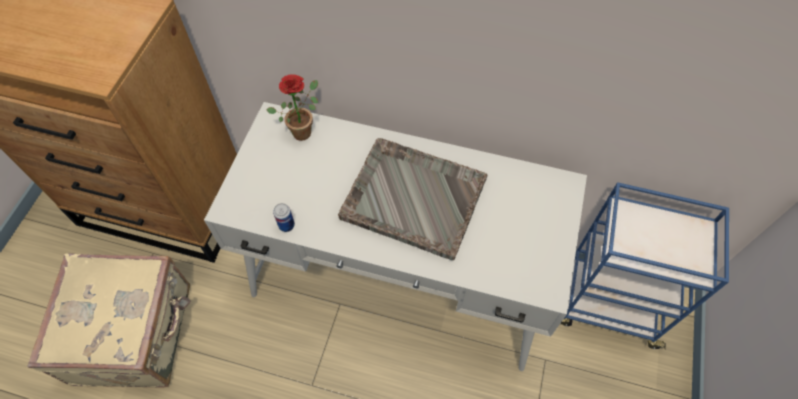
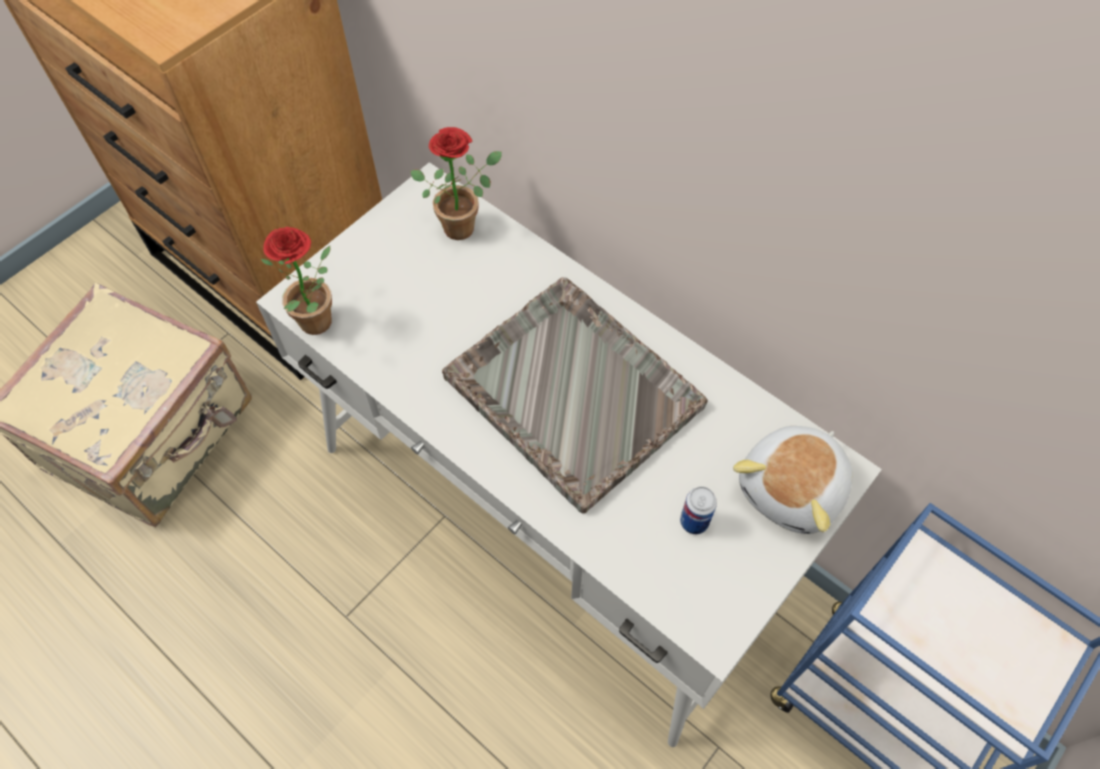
camera: 25 degrees right, 0 degrees up
can [273,203,295,232] -> can moved to [680,486,717,534]
none -> potted plant [260,227,332,335]
none -> plush toy [733,426,853,534]

